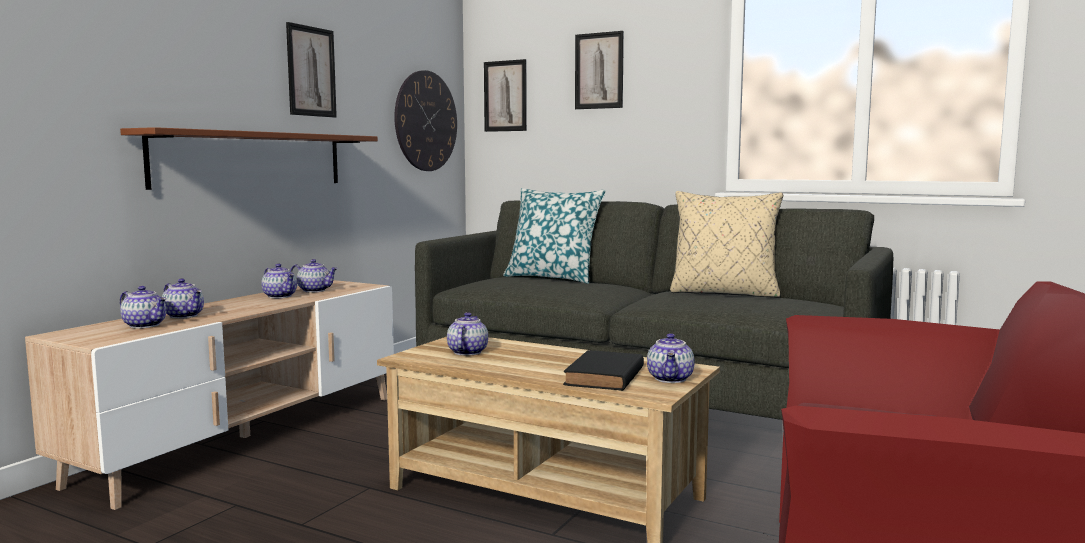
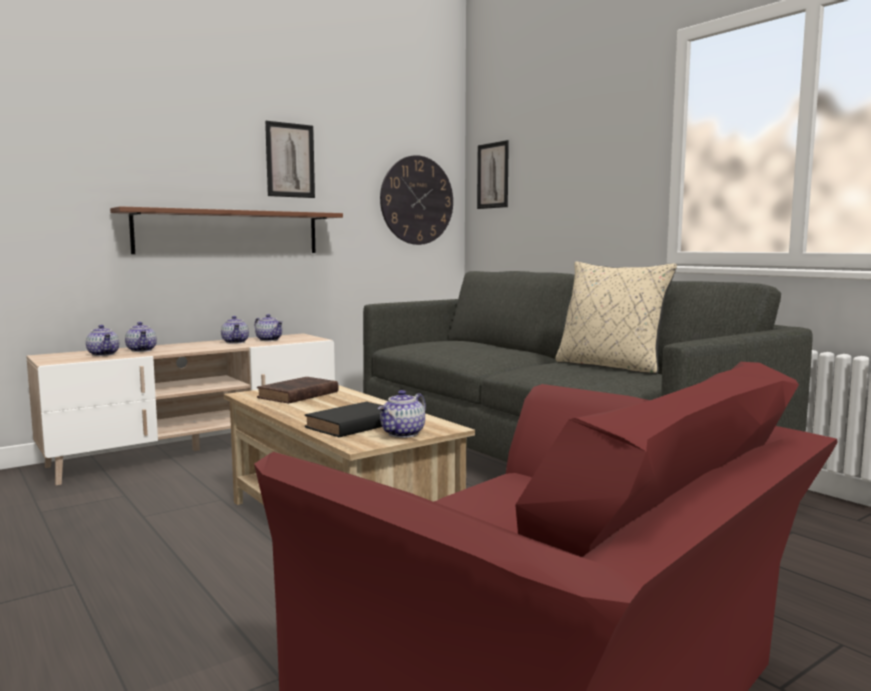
camera: 25 degrees right, 0 degrees up
teapot [447,312,488,356] -> brown book [257,377,339,404]
pillow [503,188,606,284] -> none
picture [575,31,624,109] -> none

